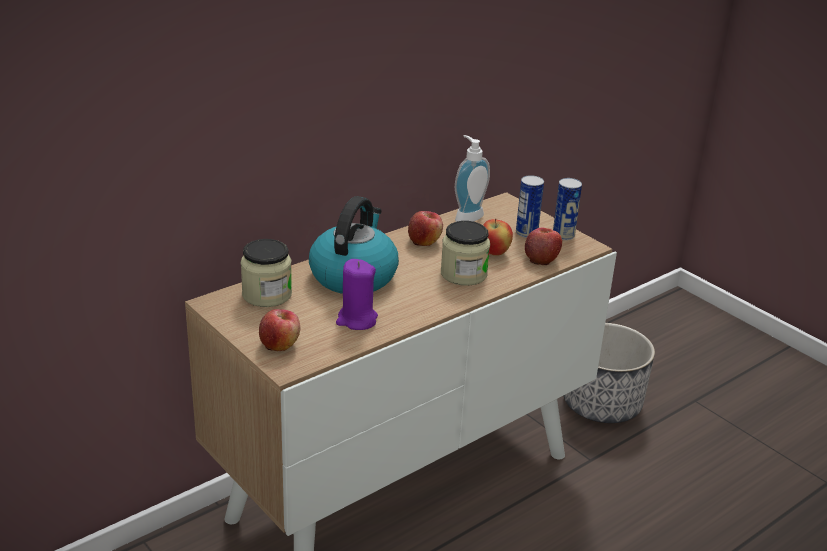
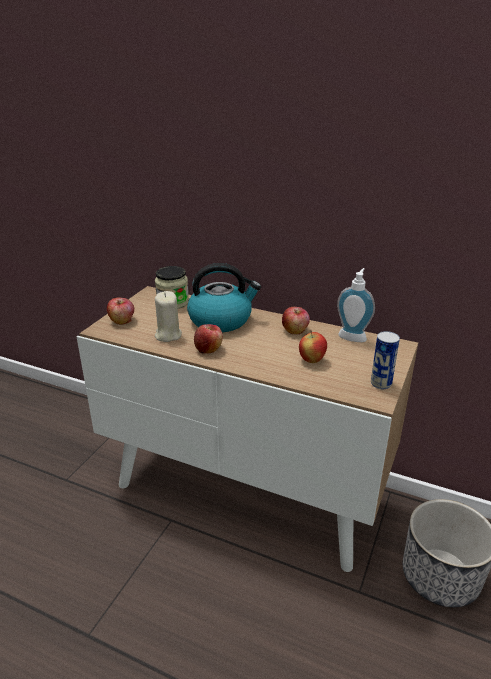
camera: 65 degrees right, 0 degrees up
purple candle [336,259,378,330] -> beige candle [155,291,182,342]
jar [441,221,490,286] -> none
can [516,175,544,238] -> none
apple [525,227,562,265] -> apple moved to [194,324,223,354]

